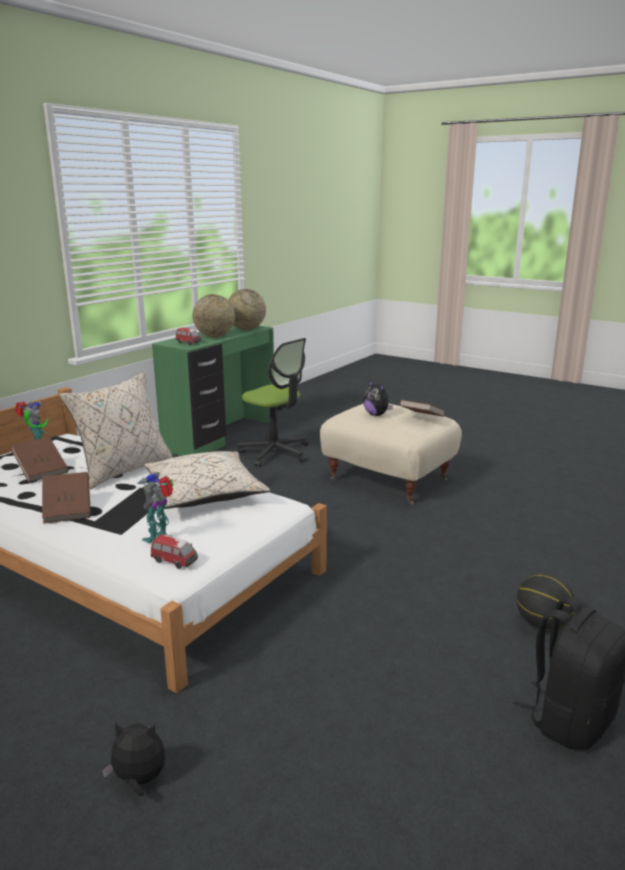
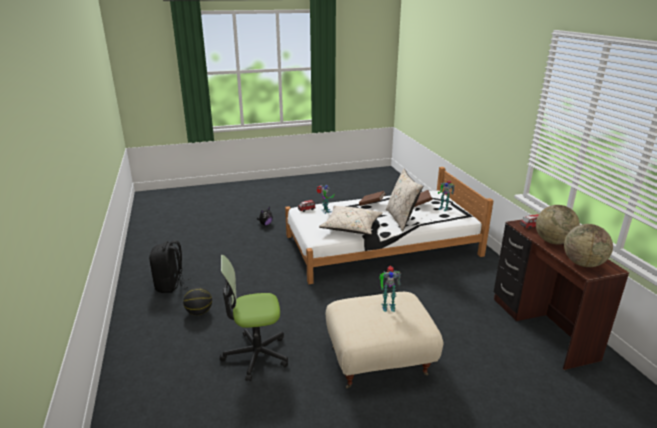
camera: 130 degrees right, 5 degrees up
green desk [152,325,274,456] -> brown desk [494,219,629,370]
office chair [238,338,309,467] -> office chair moved to [220,255,288,381]
plush toy [363,380,393,416] -> toy robot [379,266,401,312]
brown book [400,400,445,417] -> none

